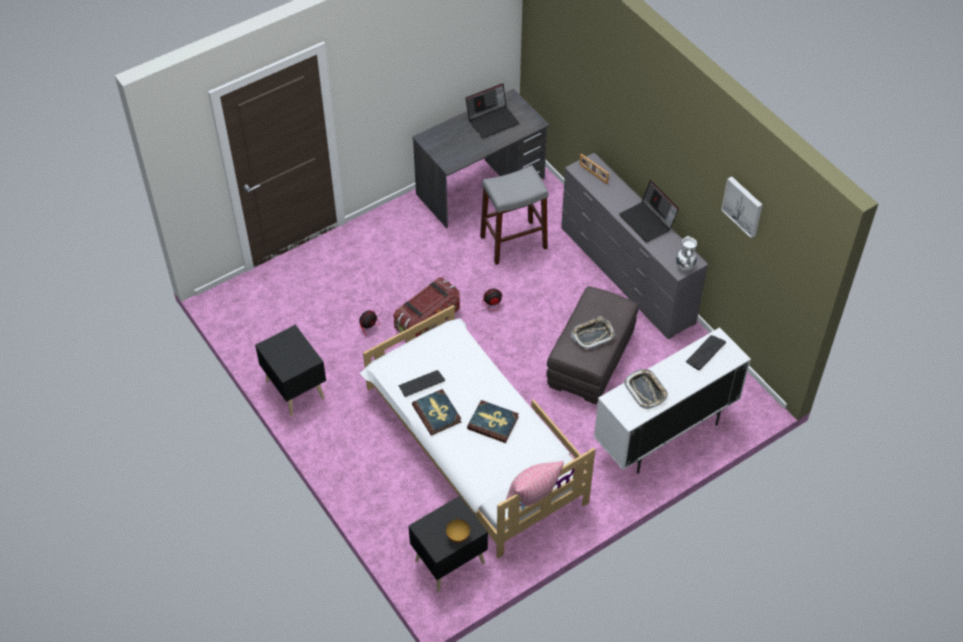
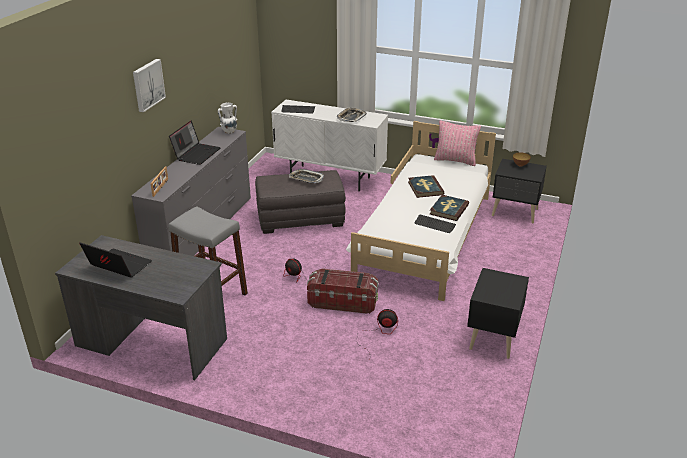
camera: 125 degrees left, 20 degrees down
picture [721,176,763,238] -> picture moved to [133,59,166,112]

